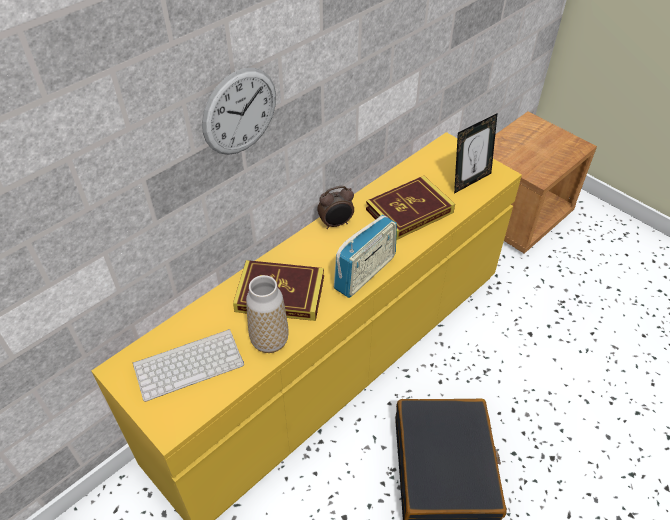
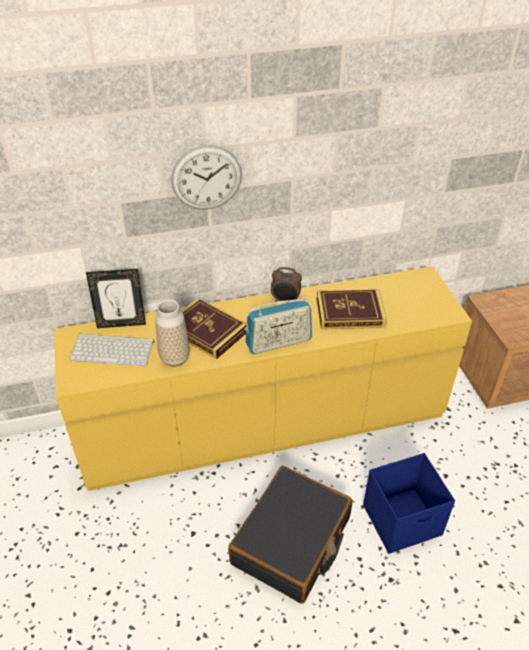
camera: 30 degrees right, 5 degrees down
picture frame [454,113,498,194] -> picture frame moved to [86,269,146,328]
none -> blue storage box [363,453,455,554]

